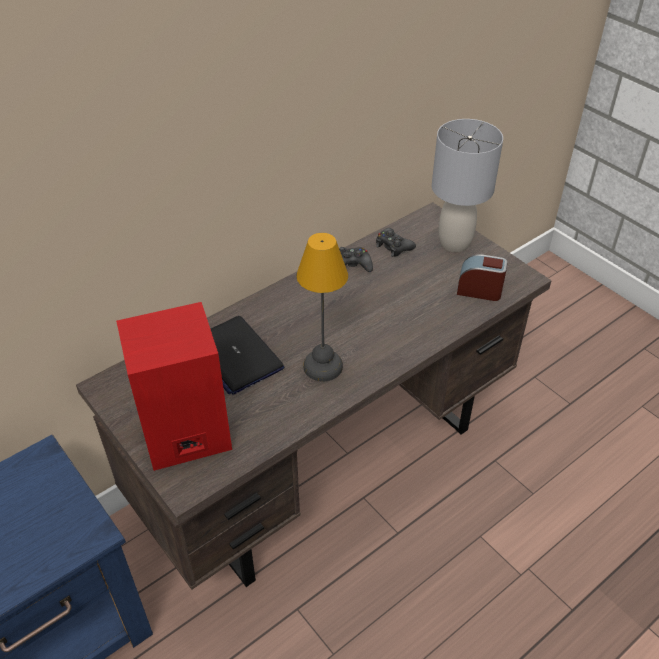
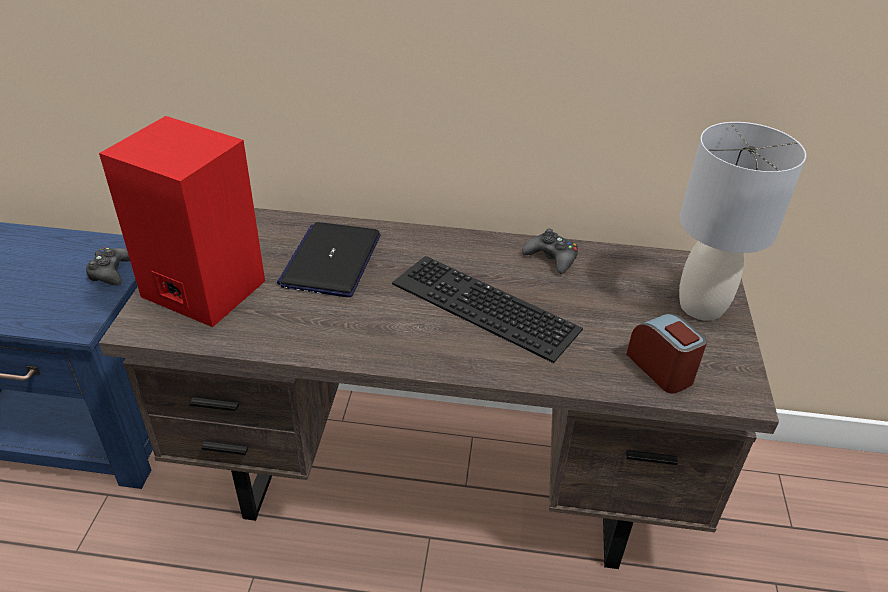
camera: 45 degrees right, 5 degrees down
table lamp [296,233,348,382] -> none
black game controller [376,228,416,257] -> black game controller moved to [86,247,130,285]
none -> keyboard [392,256,583,363]

